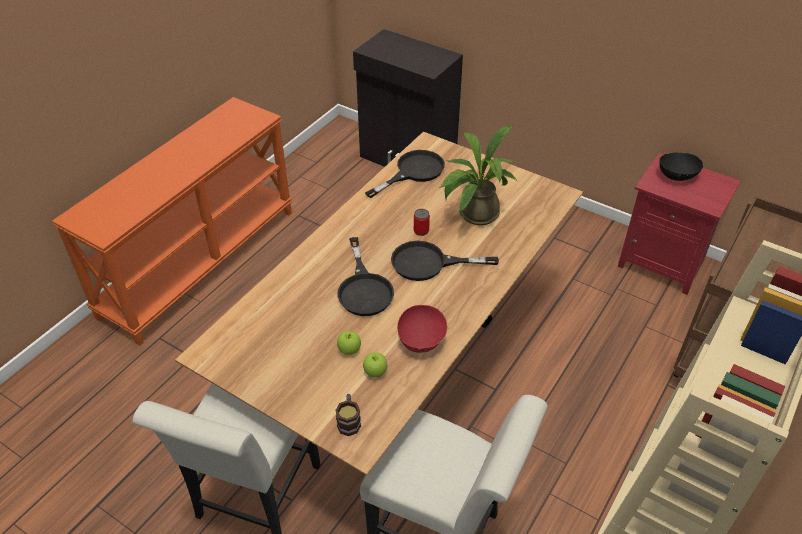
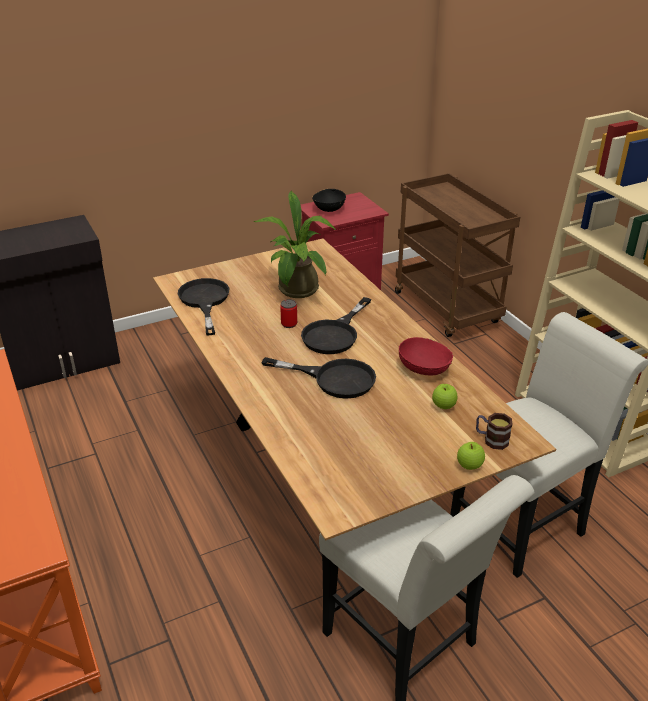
camera: 60 degrees left, 10 degrees down
apple [337,331,361,355] -> apple moved to [457,442,485,470]

